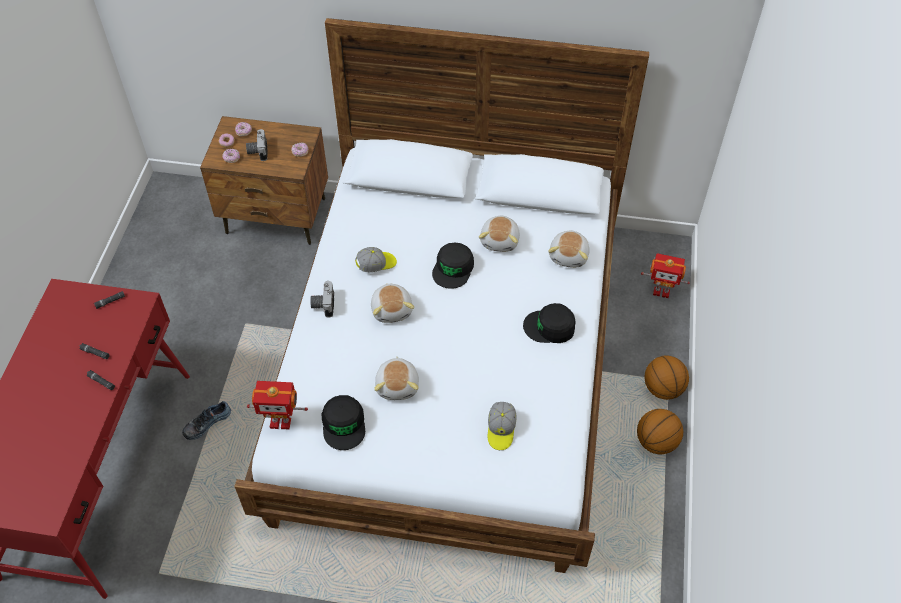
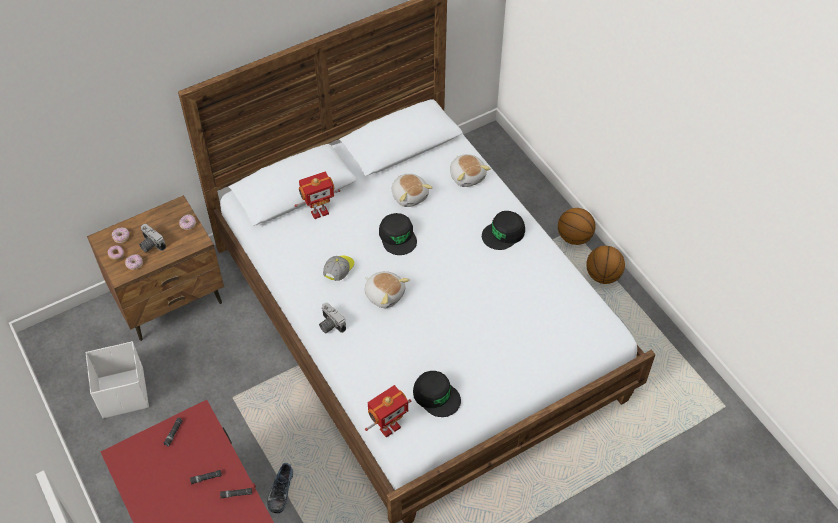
camera: 40 degrees left, 0 degrees up
plush toy [374,356,419,400] -> none
cap [488,402,516,450] -> none
toy robot [641,253,690,298] -> toy robot moved to [294,171,341,219]
none -> white storage box [86,341,149,418]

